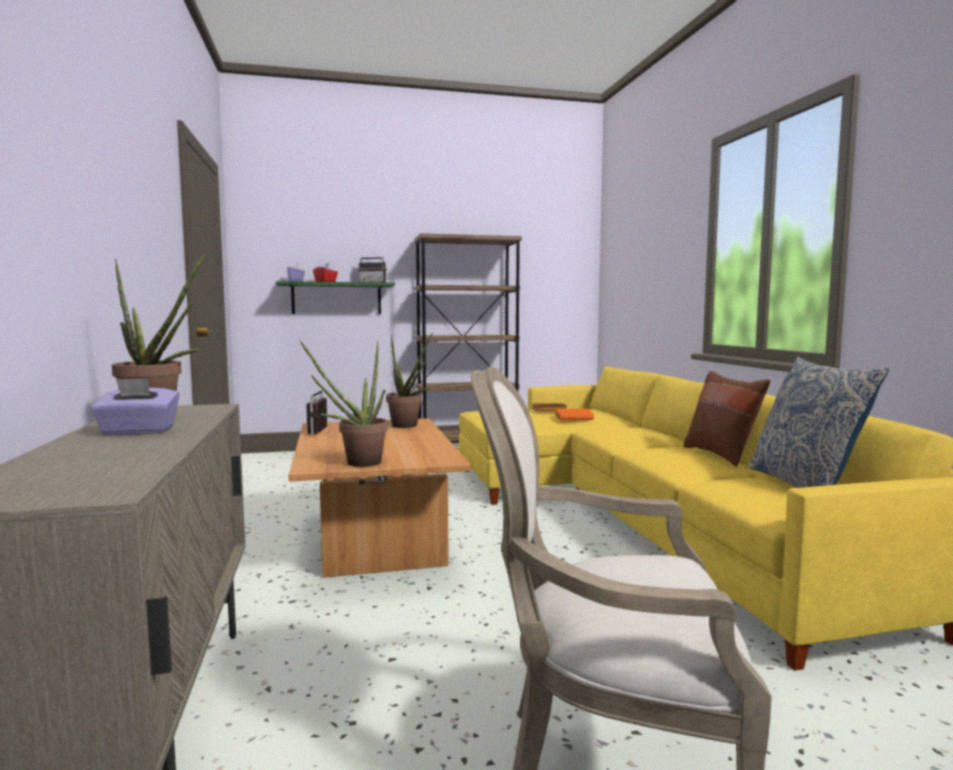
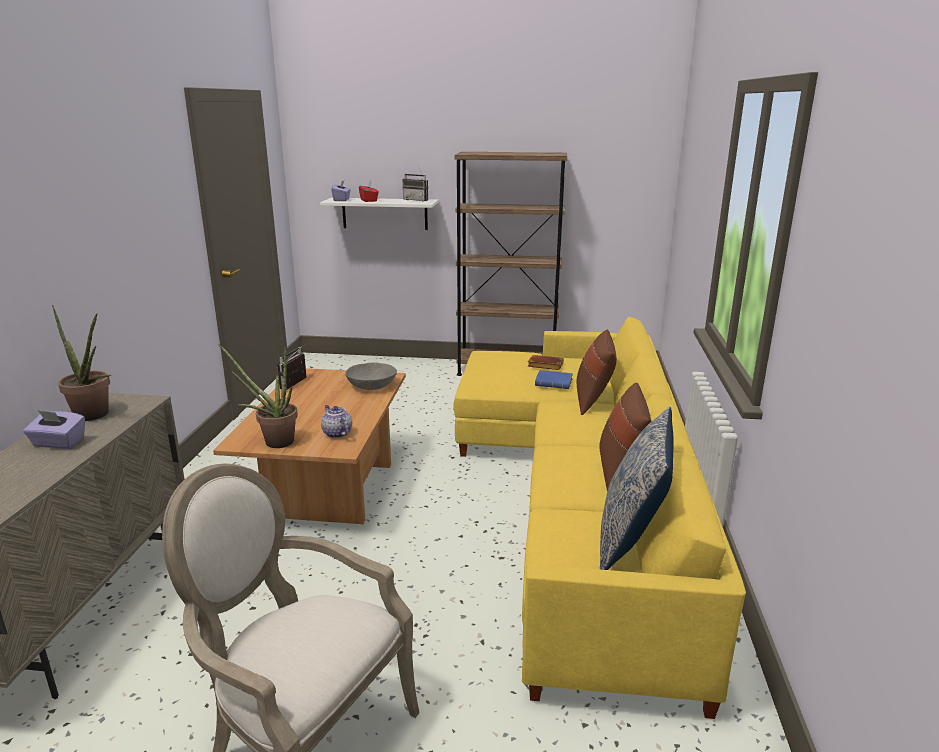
camera: 20 degrees right, 15 degrees up
green shelf [276,281,395,314] -> white shelf [320,198,438,230]
potted plant [386,333,433,428] -> grey bowl [345,362,397,390]
orange book [555,409,594,420] -> blue book [535,370,573,389]
none -> teapot [321,405,352,438]
none -> brown pillow [577,330,617,415]

